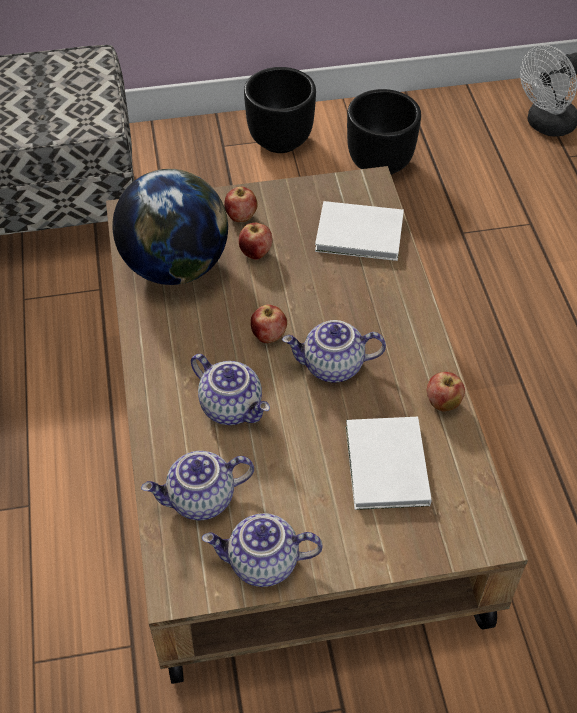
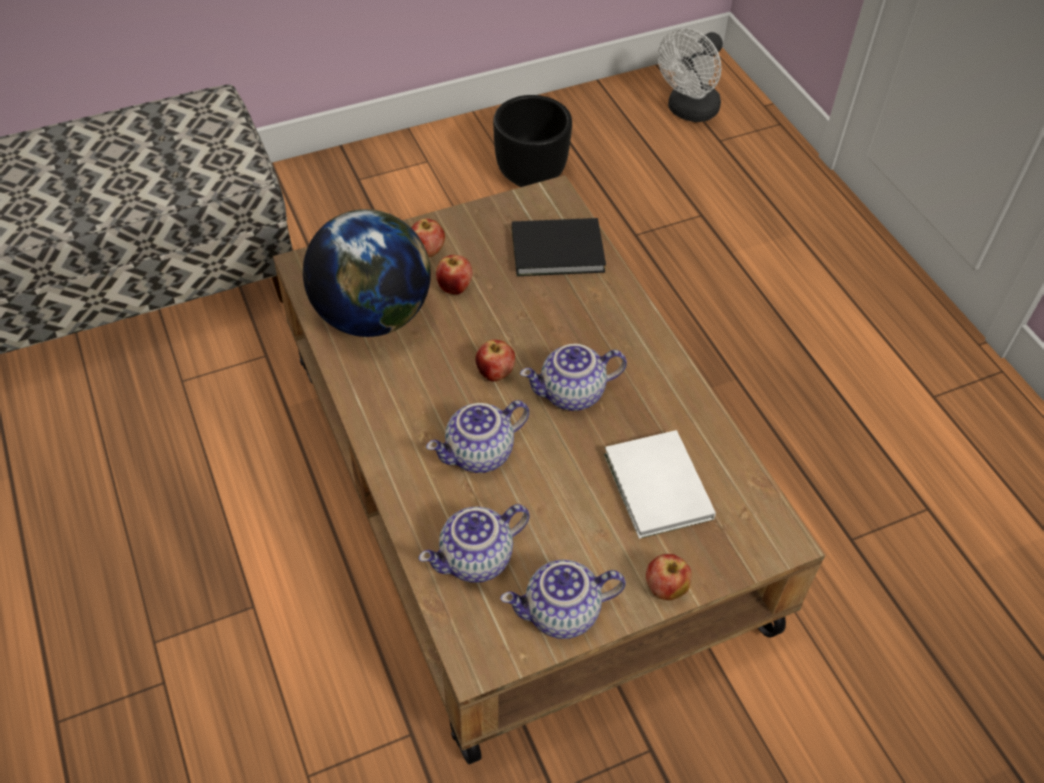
camera: 15 degrees left, 0 degrees up
teapot [191,354,270,425] -> teapot turned 120 degrees clockwise [426,400,529,473]
black planter [244,67,316,153] -> none
white book [315,201,404,261] -> black book [512,218,606,276]
apple [427,372,465,411] -> apple moved to [646,554,692,600]

